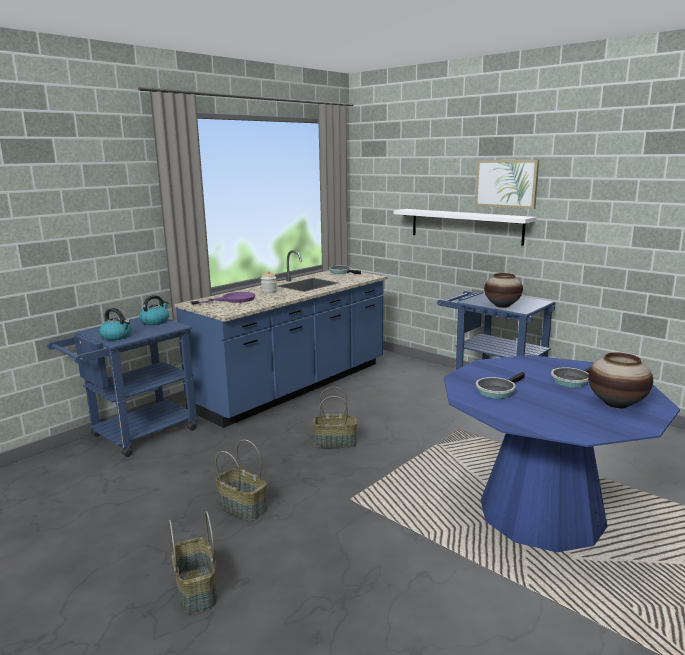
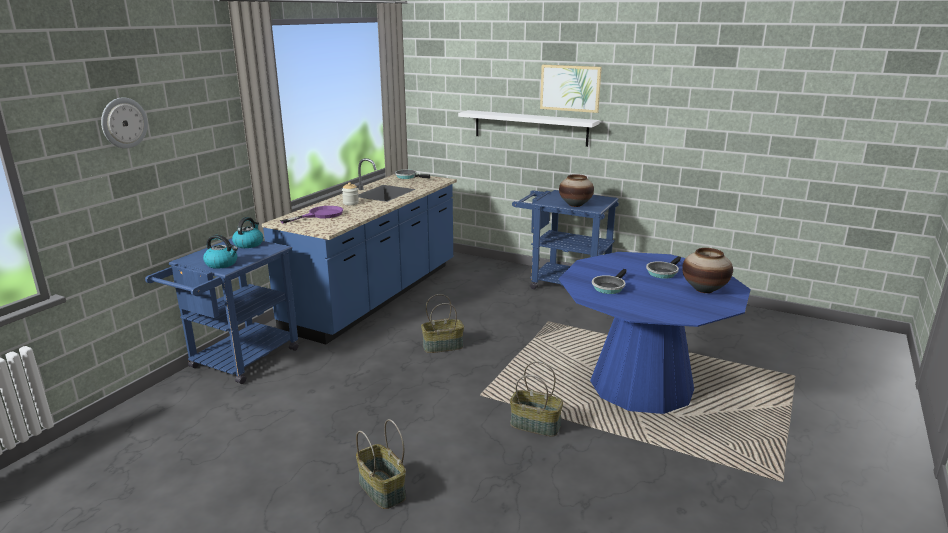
camera: 15 degrees left, 5 degrees up
basket [215,440,267,521] -> basket moved to [510,362,563,437]
none -> wall clock [101,97,148,149]

